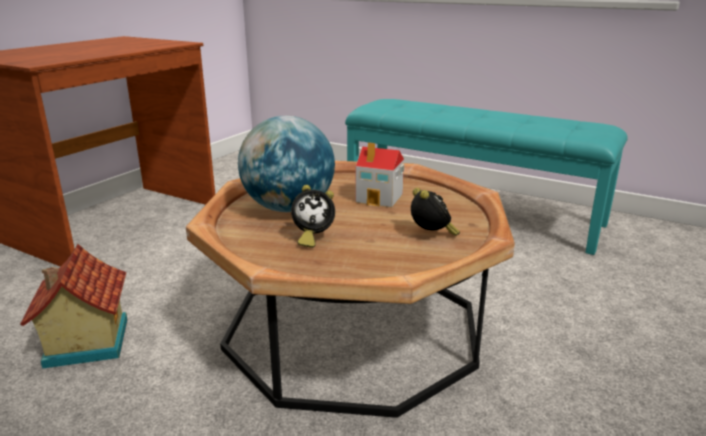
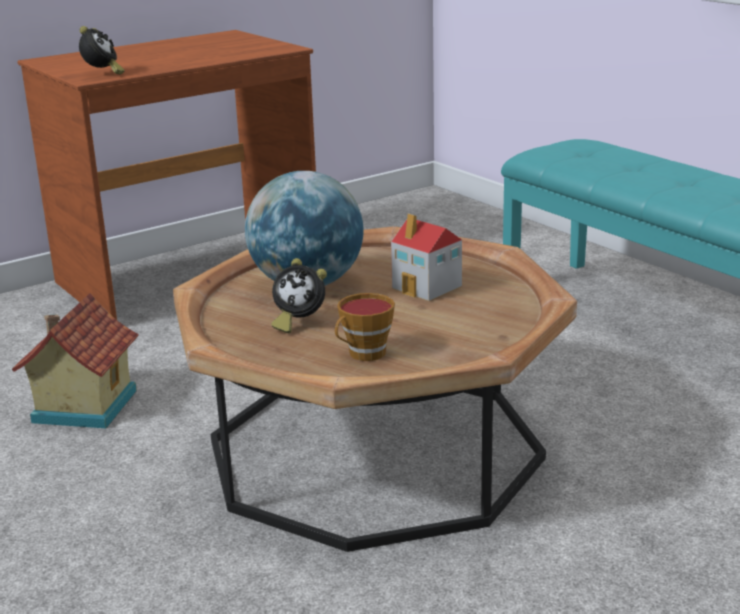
camera: 25 degrees right, 0 degrees up
alarm clock [411,188,460,236] -> alarm clock moved to [79,26,125,74]
none -> cup [335,293,395,361]

